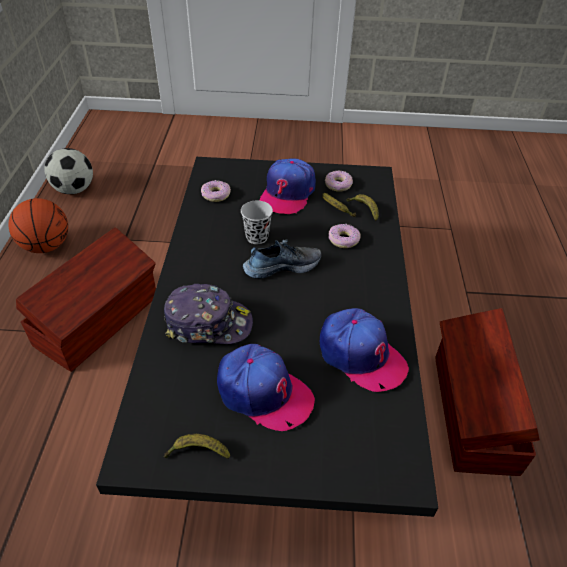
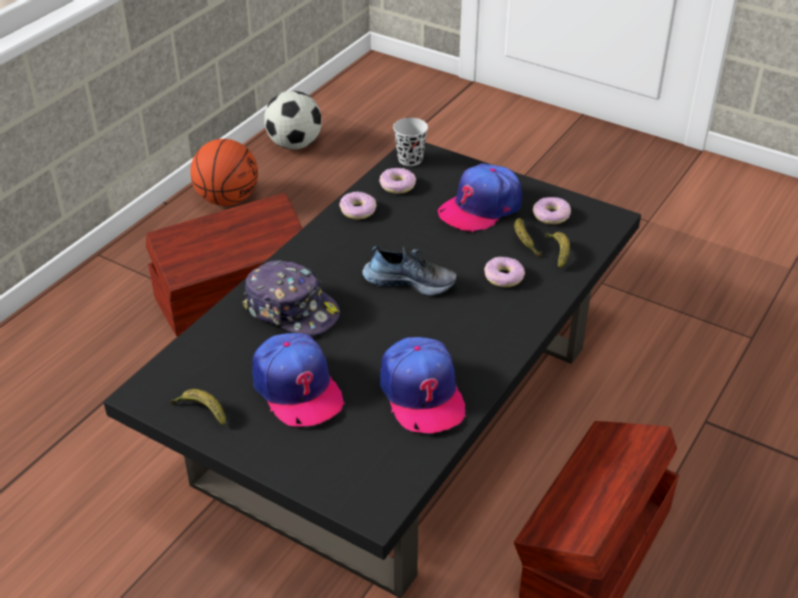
camera: 30 degrees right, 5 degrees down
black cup [241,201,273,244] -> black cup moved to [393,118,428,166]
none -> donut [339,192,377,220]

